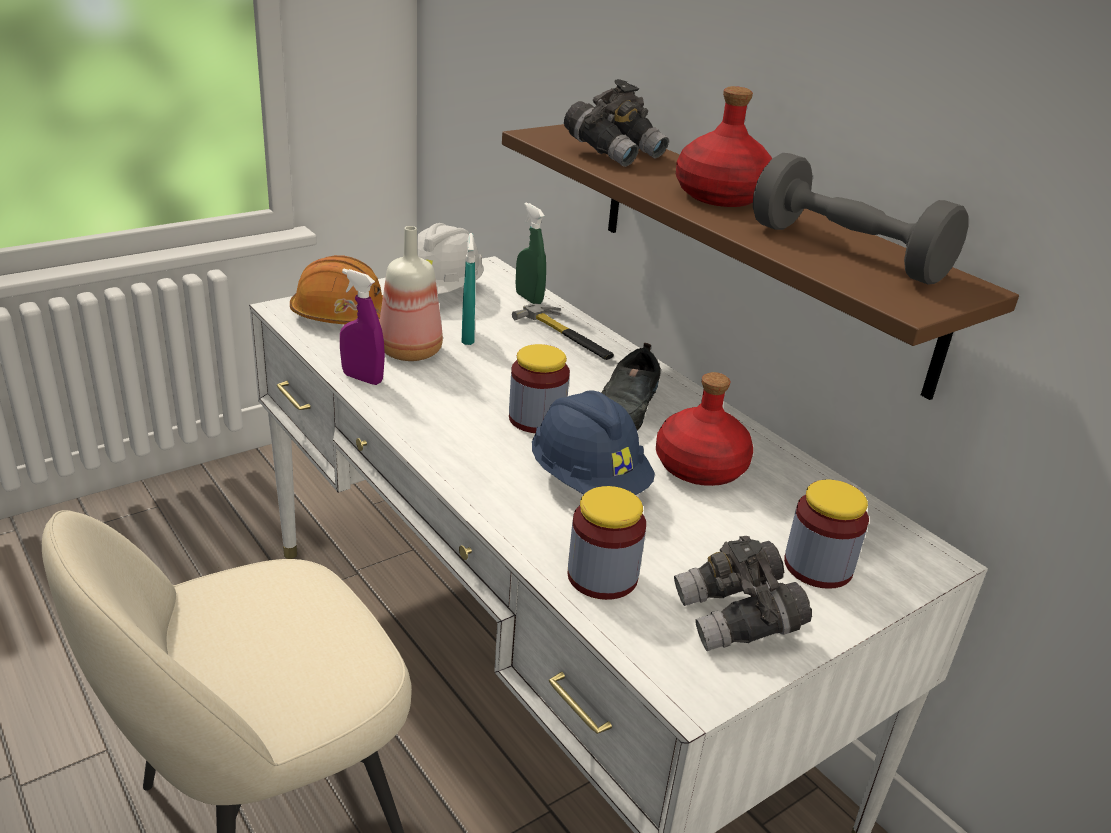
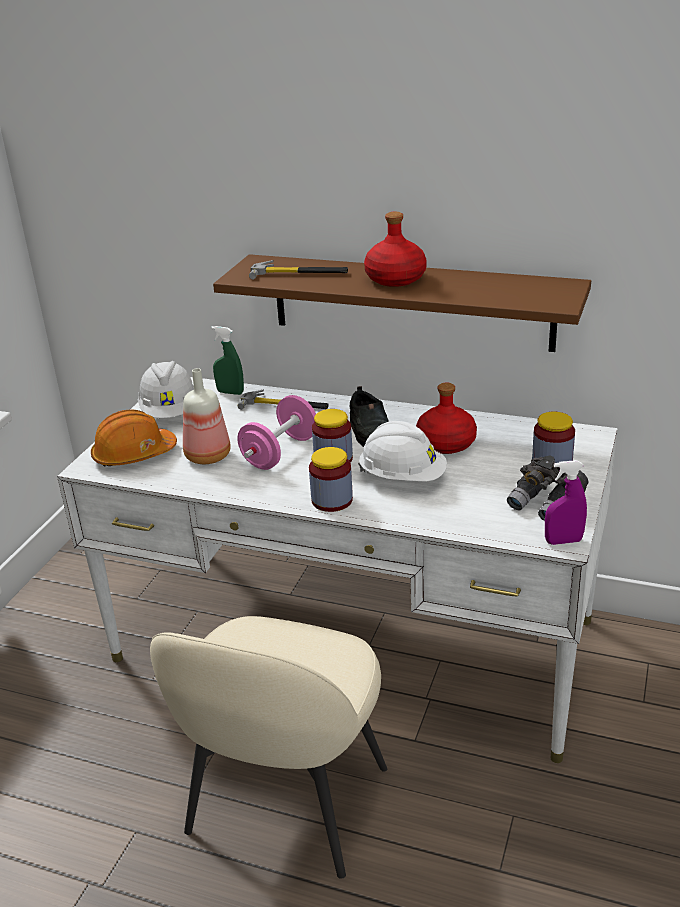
camera: 30 degrees left, 0 degrees up
purple spray bottle [340,269,385,385] -> purple spray bottle moved to [545,460,587,545]
turquoise spray bottle [462,233,475,345] -> none
blue hard hat [532,390,655,495] -> white hard hat [358,421,447,482]
grey binoculars [564,79,669,167] -> hammer [249,260,348,280]
jar [567,486,646,600] -> jar moved to [309,447,353,512]
grey dumbbell [753,153,969,285] -> none
none -> pink dumbbell [237,395,316,470]

